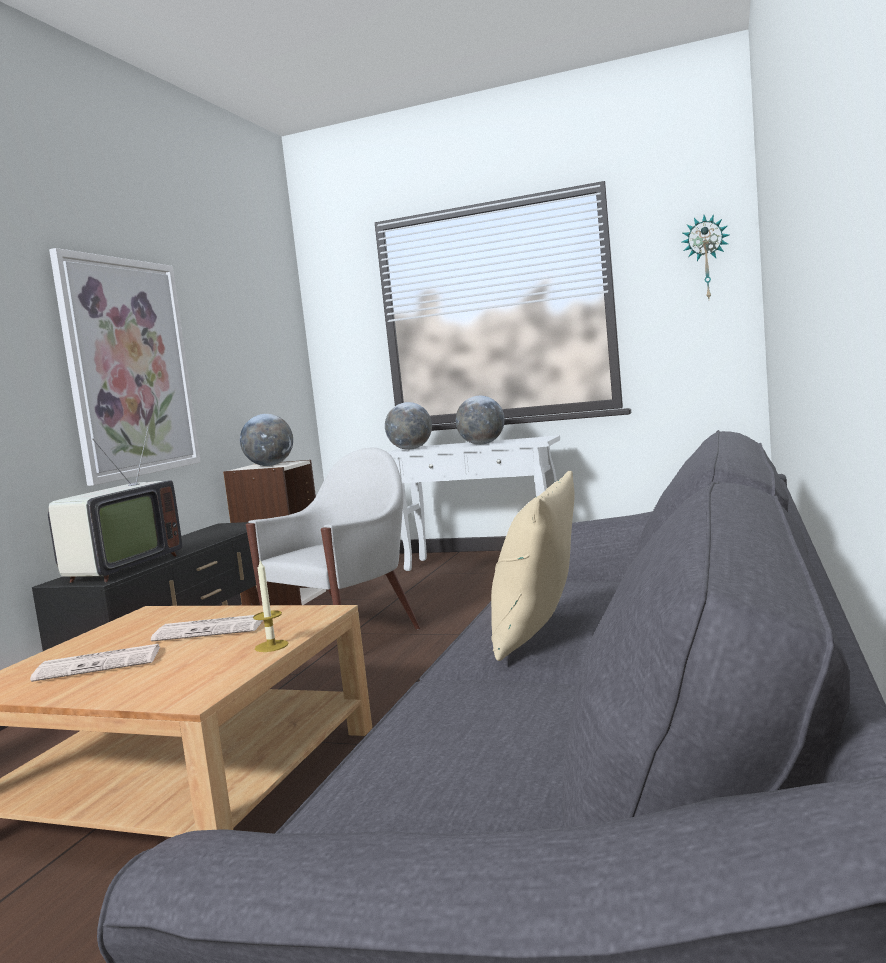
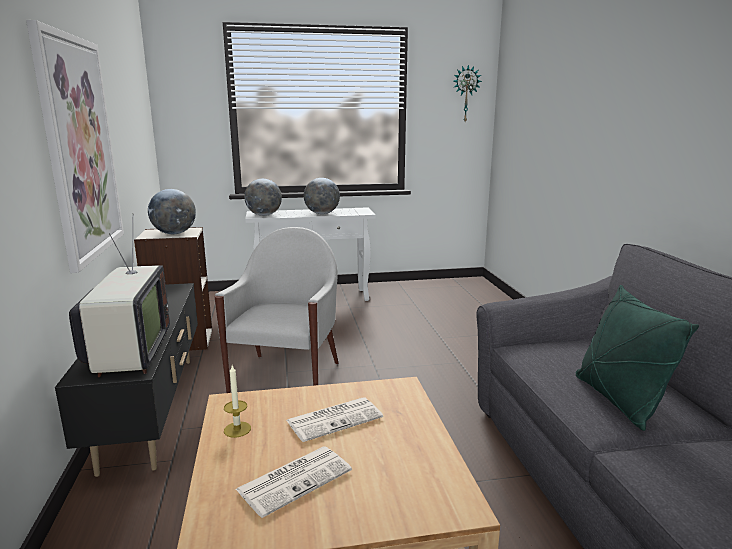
camera: 30 degrees left, 10 degrees up
candle [253,561,289,652] -> candle moved to [224,365,251,438]
beige pillow [491,471,575,661] -> green pillow [576,285,699,431]

